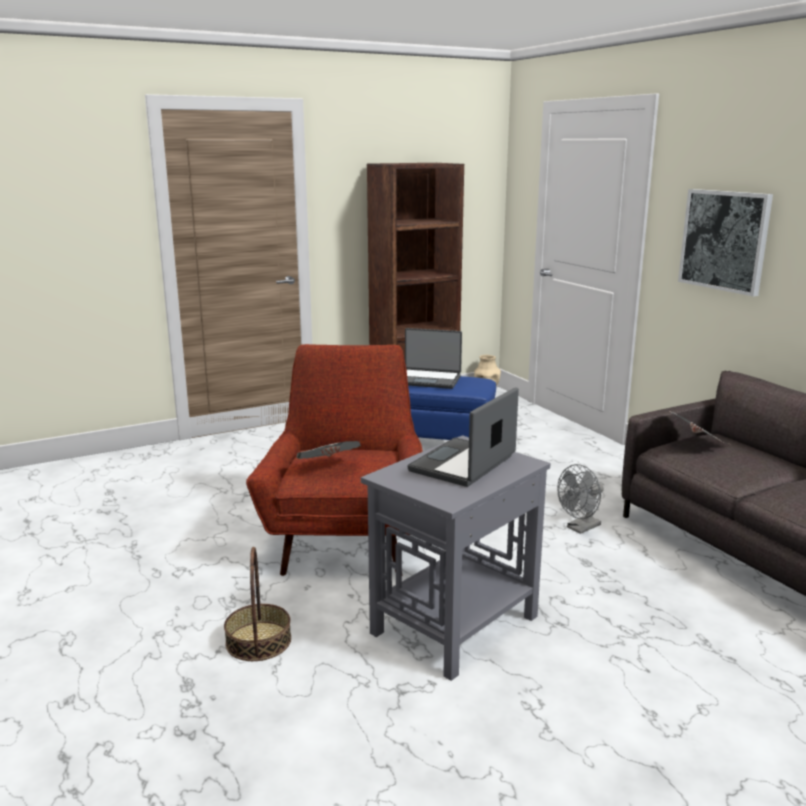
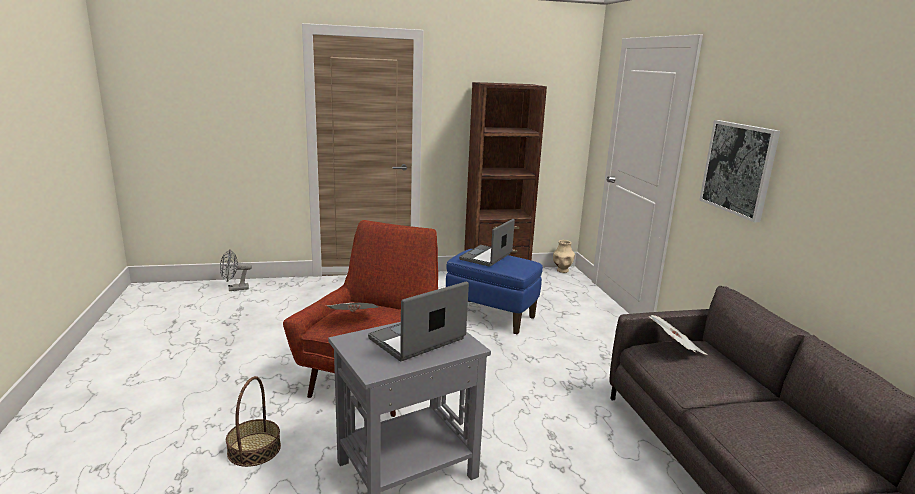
camera: 15 degrees right, 0 degrees up
laptop [405,328,462,389] -> laptop turned 90 degrees clockwise [459,219,515,267]
grey fan [557,464,604,534] -> grey fan moved to [220,249,252,291]

